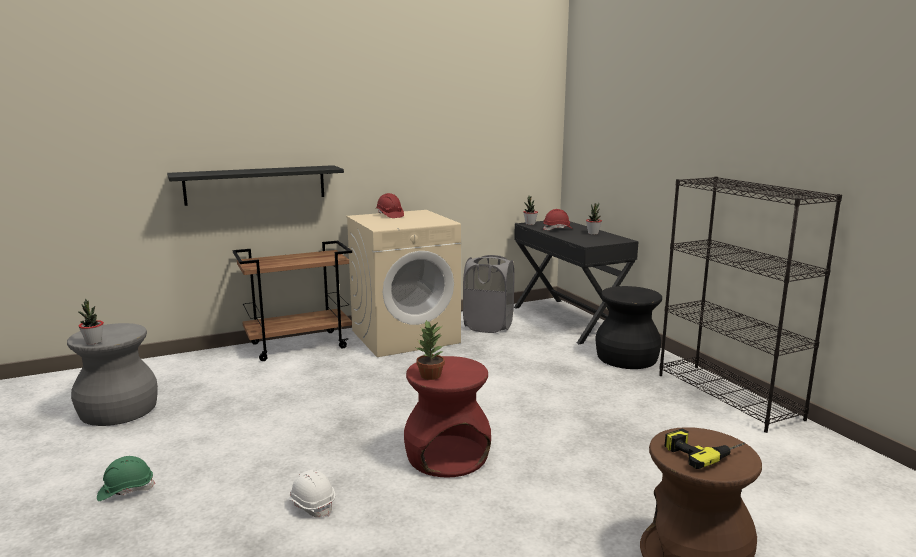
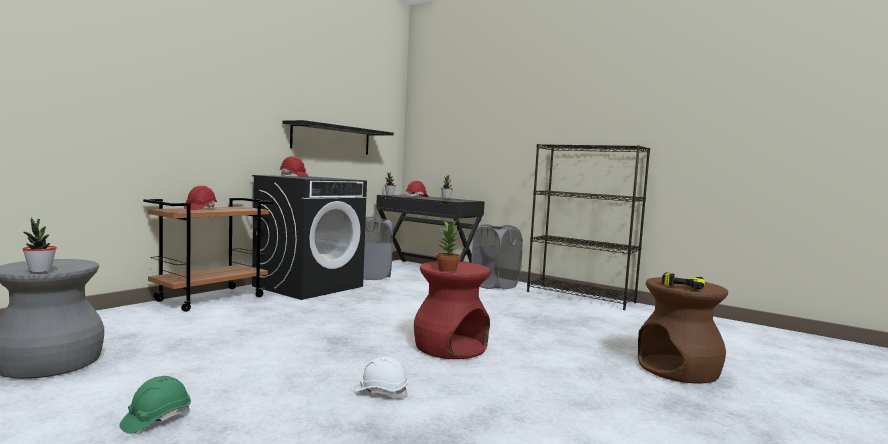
camera: 30 degrees left, 10 degrees down
black shelf [167,165,344,206] -> black shelf moved to [282,120,394,155]
beige washing machine [346,210,461,357] -> black washing machine [252,175,367,300]
black stool [595,286,662,369] -> grey laundry basket [471,224,523,290]
none -> red hard hat [184,186,217,210]

